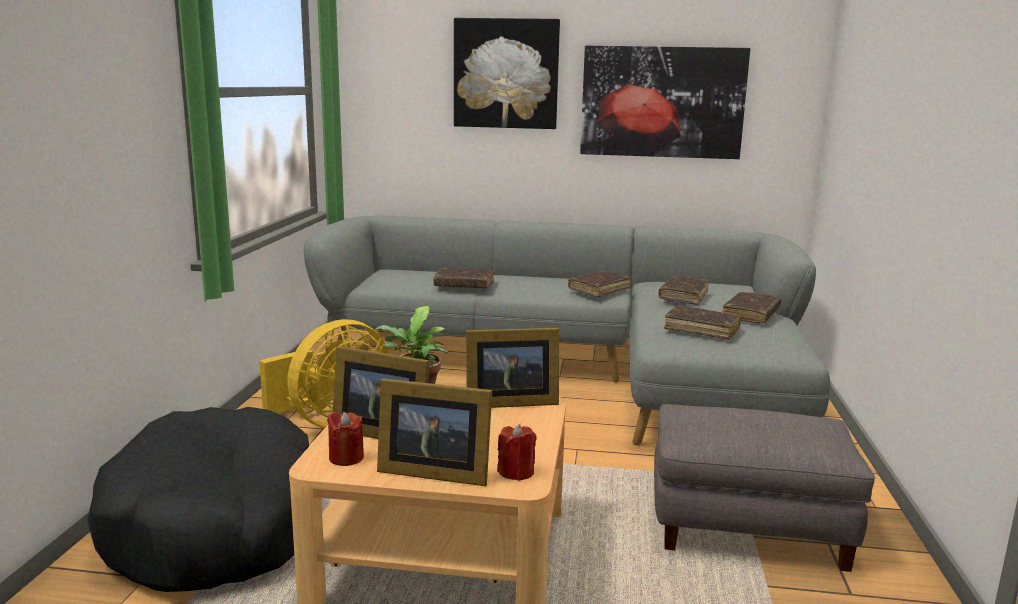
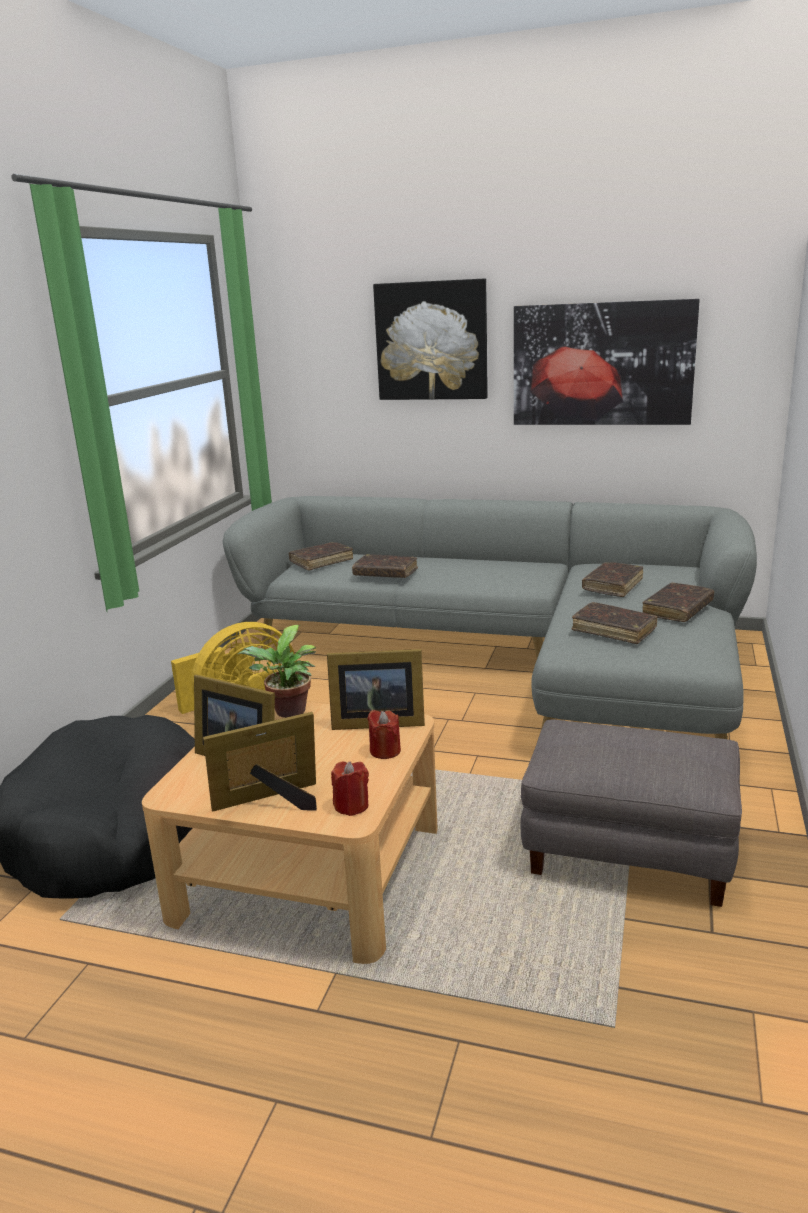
camera: 10 degrees right, 5 degrees up
red candle [327,412,364,466] -> red candle moved to [368,710,401,759]
picture frame [377,378,492,486] -> picture frame turned 135 degrees clockwise [203,712,317,812]
brown book [568,271,631,297] -> brown book moved to [289,542,353,570]

